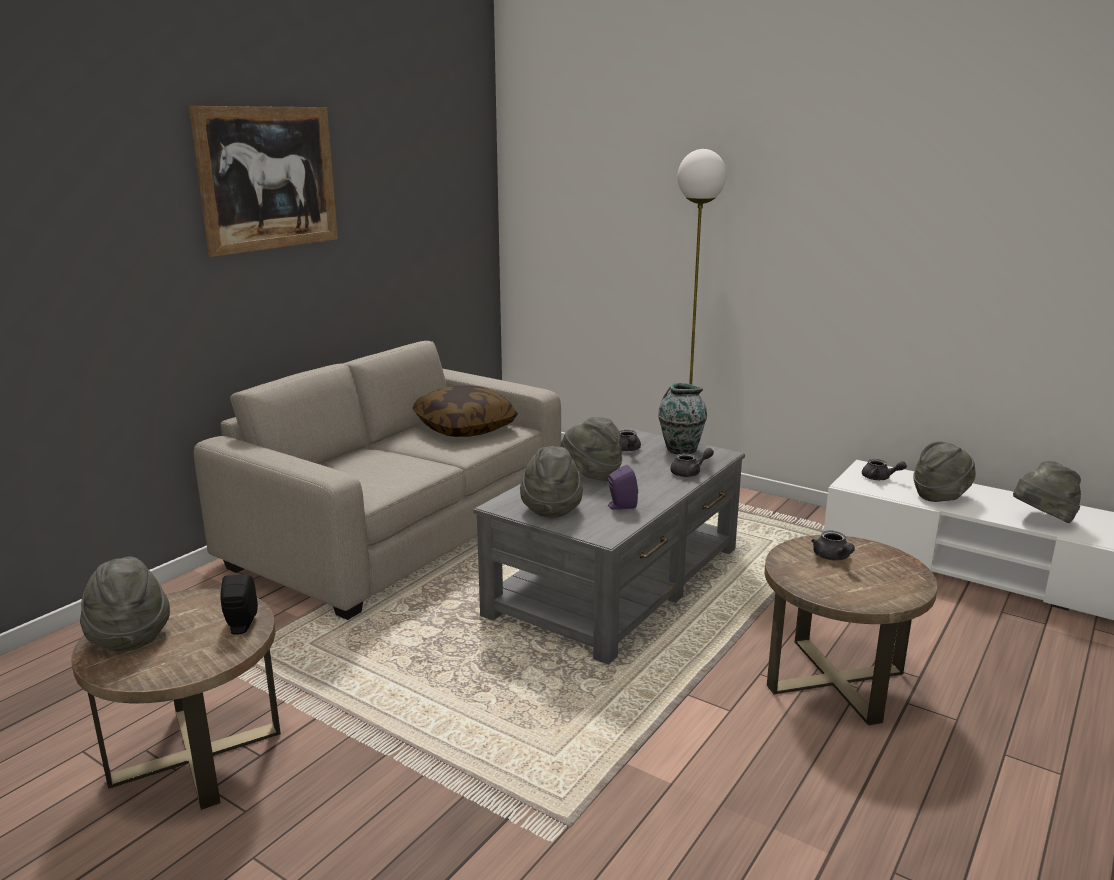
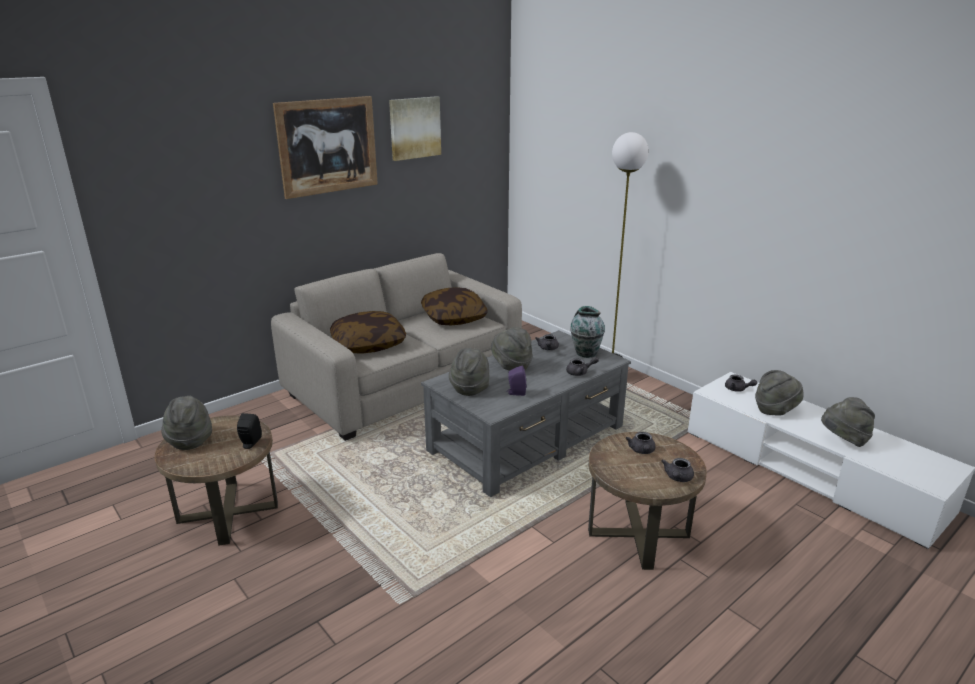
camera: 15 degrees right, 5 degrees up
none -> pillow [330,311,406,353]
none -> picture [389,96,441,161]
none -> grey teapot [661,458,694,482]

